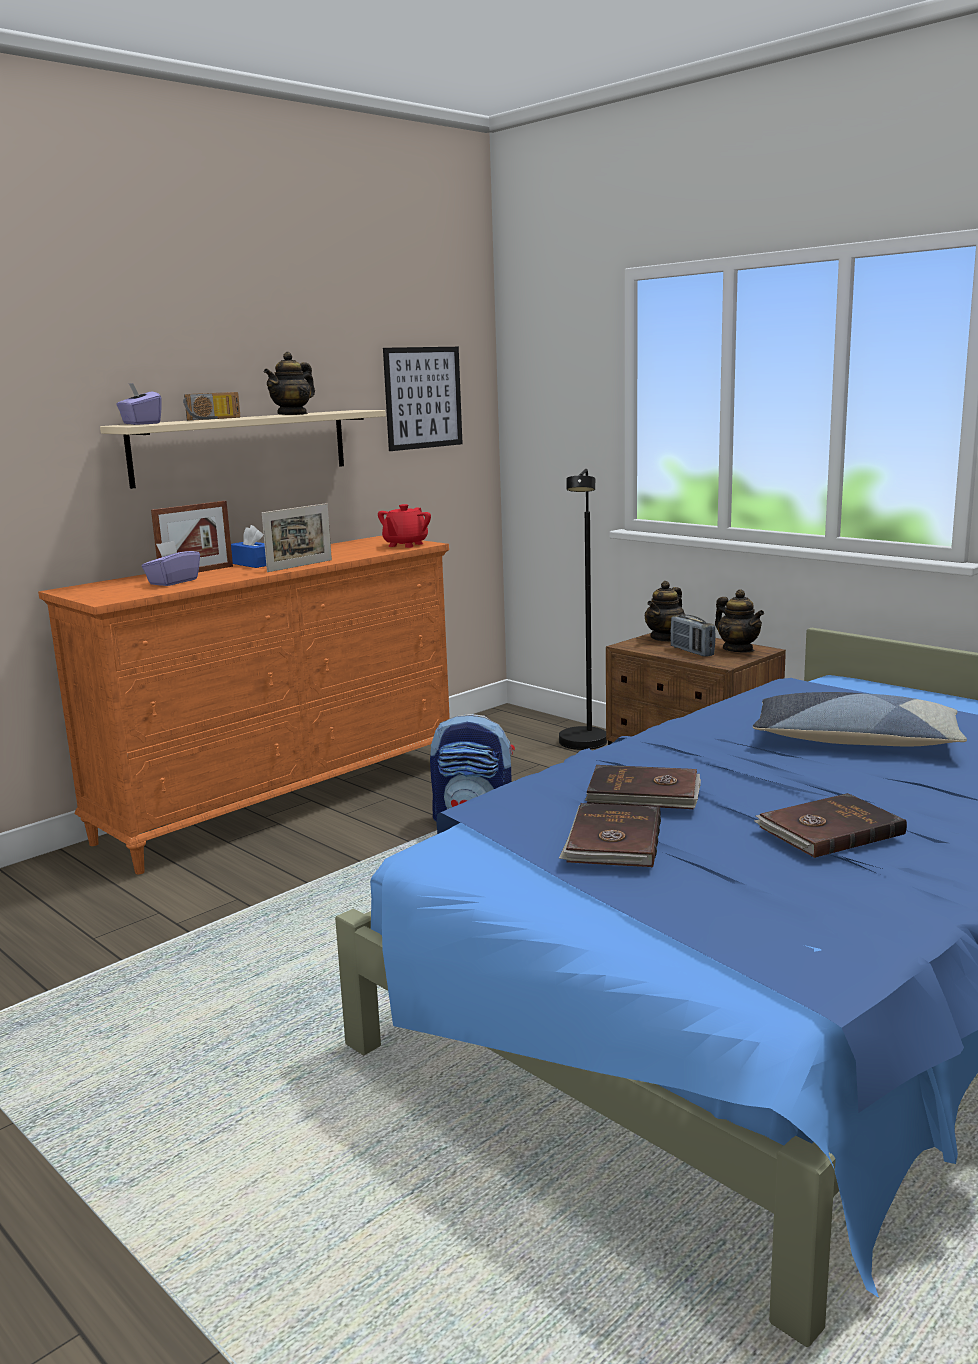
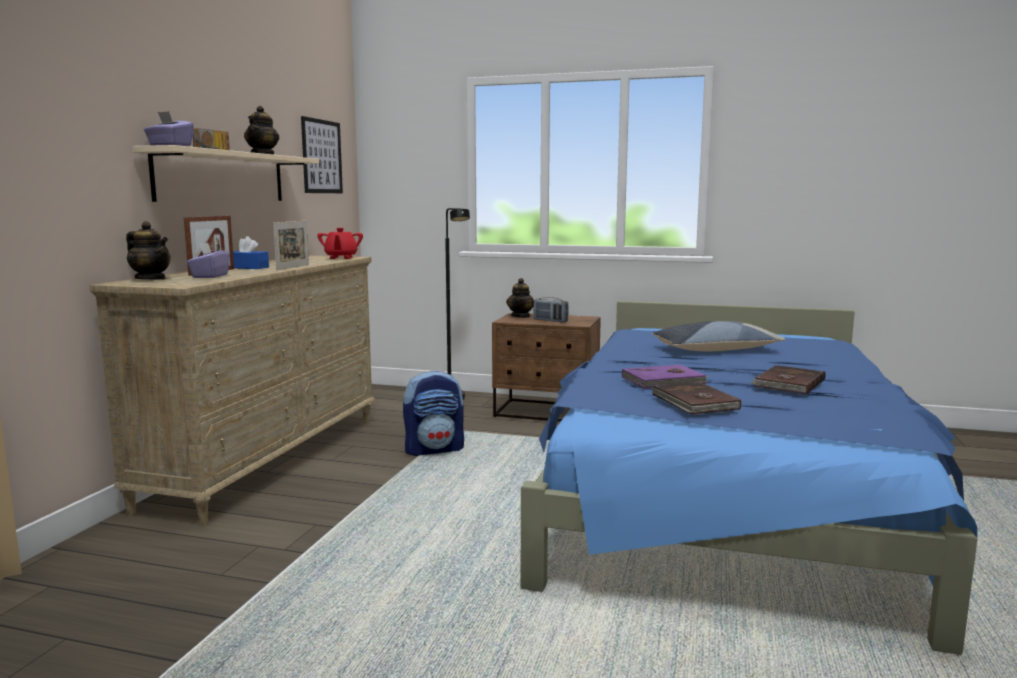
camera: 30 degrees left, 5 degrees down
orange dresser [38,536,450,874] -> beige dresser [89,256,375,526]
brown book [585,765,701,809] -> purple book [622,365,708,389]
teapot [715,590,764,652] -> teapot moved to [126,221,171,280]

